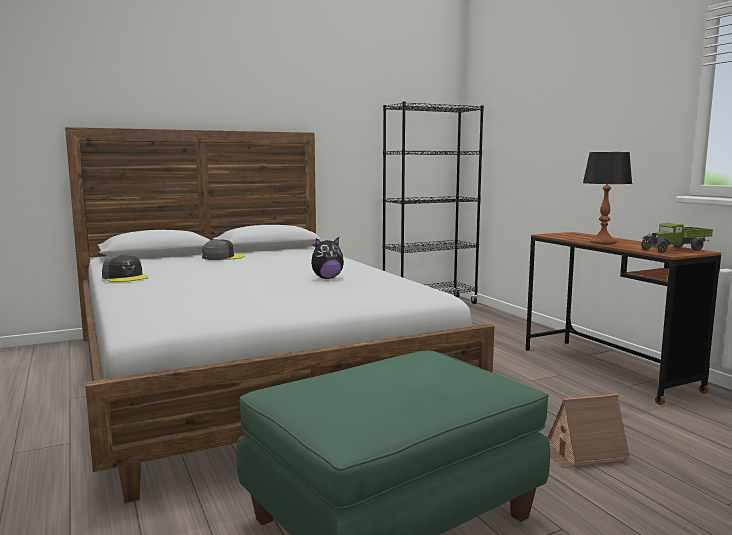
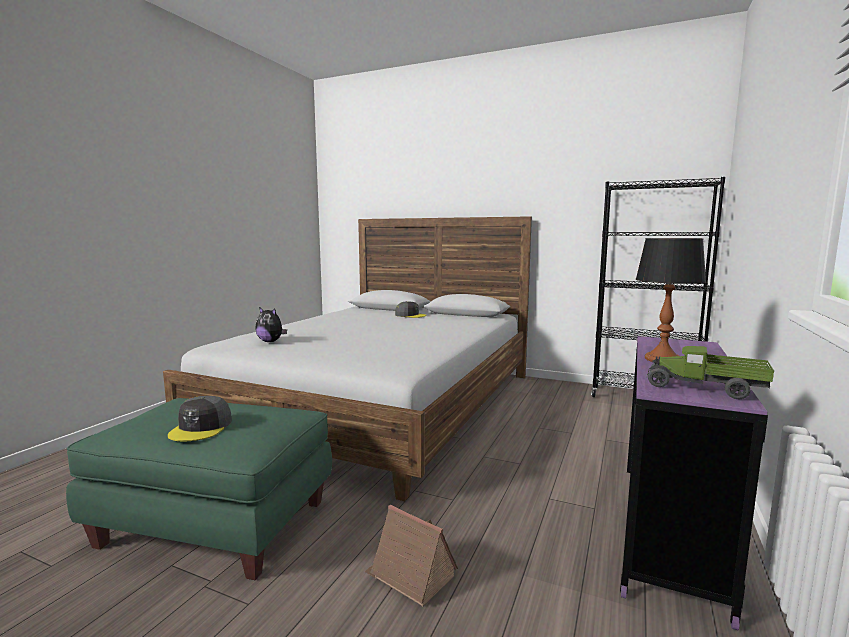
camera: 50 degrees right, 0 degrees up
grey cap [102,254,148,282] -> grey cap moved to [168,396,232,441]
plush toy [311,237,344,279] -> plush toy moved to [255,307,287,342]
brown desk [526,232,721,405] -> purple desk [620,336,768,630]

